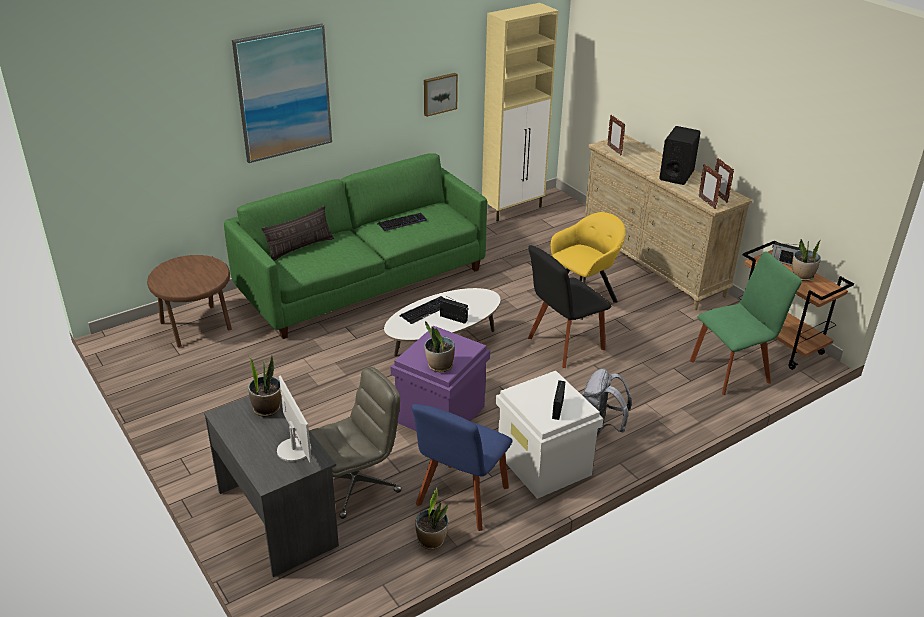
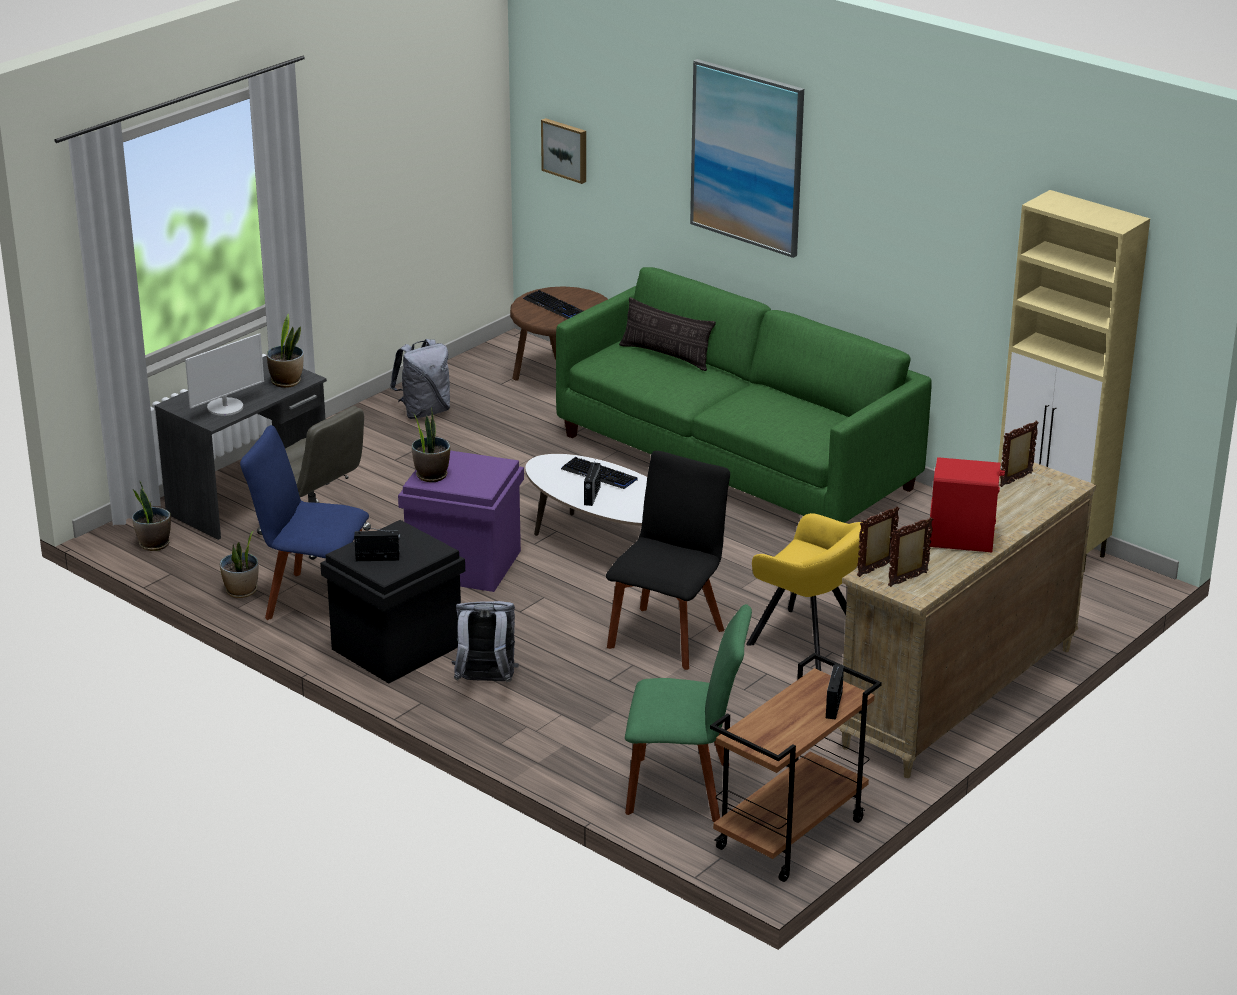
camera: 75 degrees right, 5 degrees down
keyboard [377,213,428,231] -> keyboard moved to [523,290,583,319]
picture [424,73,458,117] -> picture moved to [541,118,586,184]
white storage box [496,371,603,499] -> black storage box [320,520,465,683]
black chair [528,245,611,368] -> black chair turned 75 degrees clockwise [606,451,730,670]
black speaker [659,126,701,185] -> red speaker [929,457,1005,552]
green chair [690,252,802,395] -> green chair turned 45 degrees counterclockwise [625,604,752,822]
potted plant [792,239,821,281] -> potted plant moved to [132,481,171,551]
none -> grey backpack [390,339,450,419]

